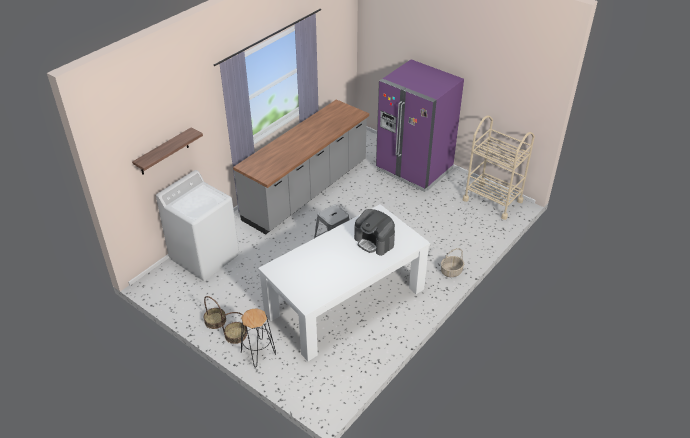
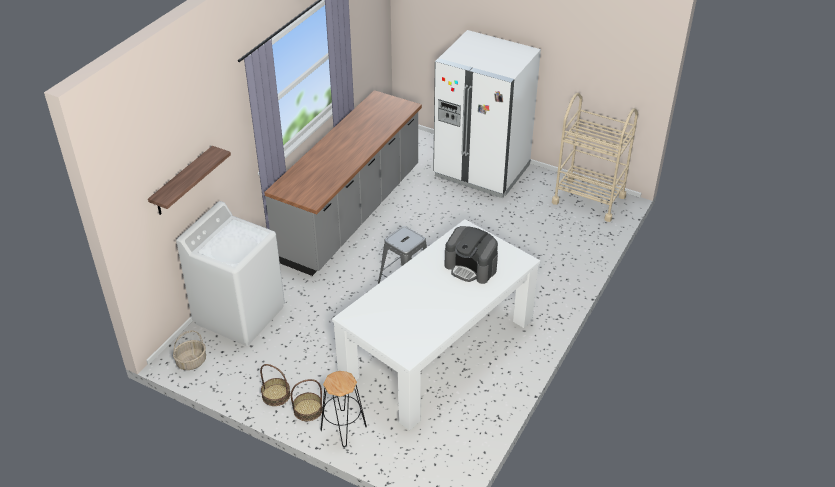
camera: 10 degrees left, 0 degrees up
purple fridge [376,59,464,192] -> white fridge [433,30,541,198]
basket [441,248,464,277] -> basket moved to [173,330,206,370]

